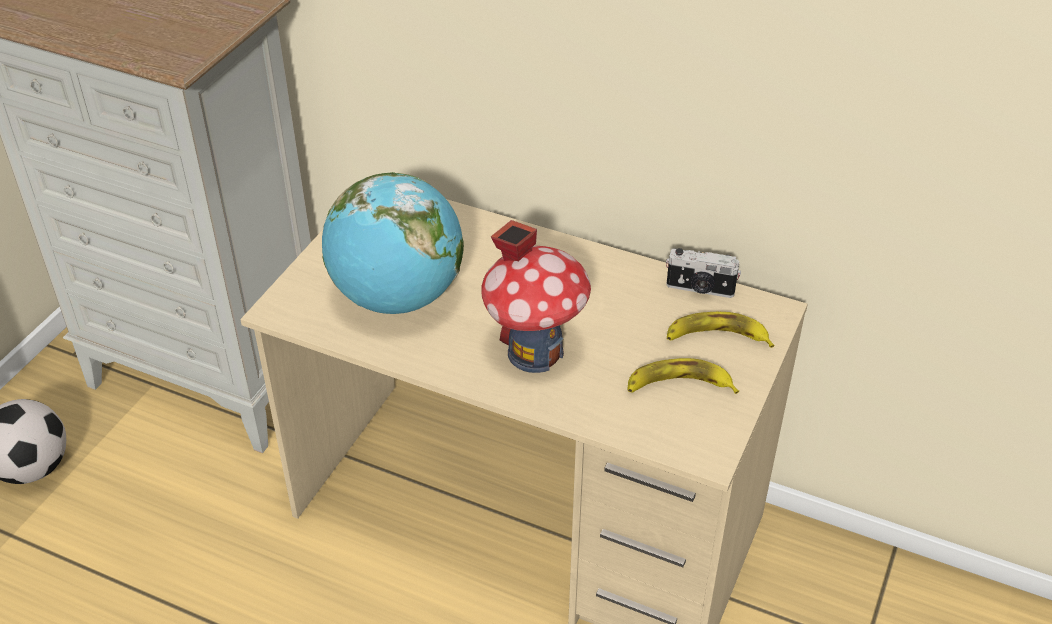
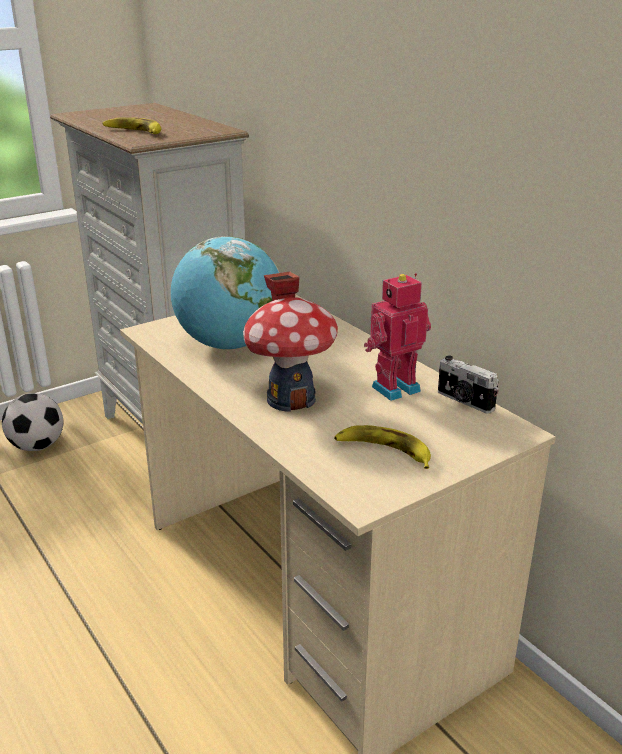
camera: 30 degrees right, 15 degrees down
banana [667,312,774,348] -> banana moved to [102,117,161,134]
none -> toy robot [364,273,431,401]

